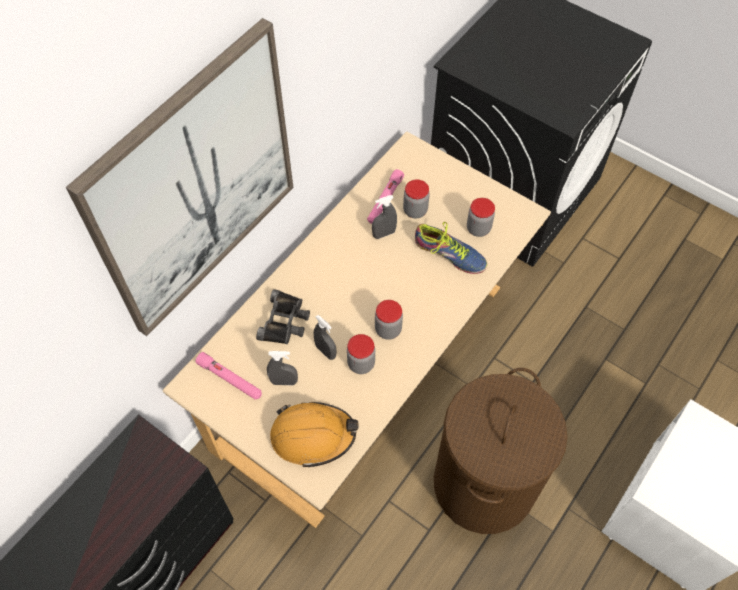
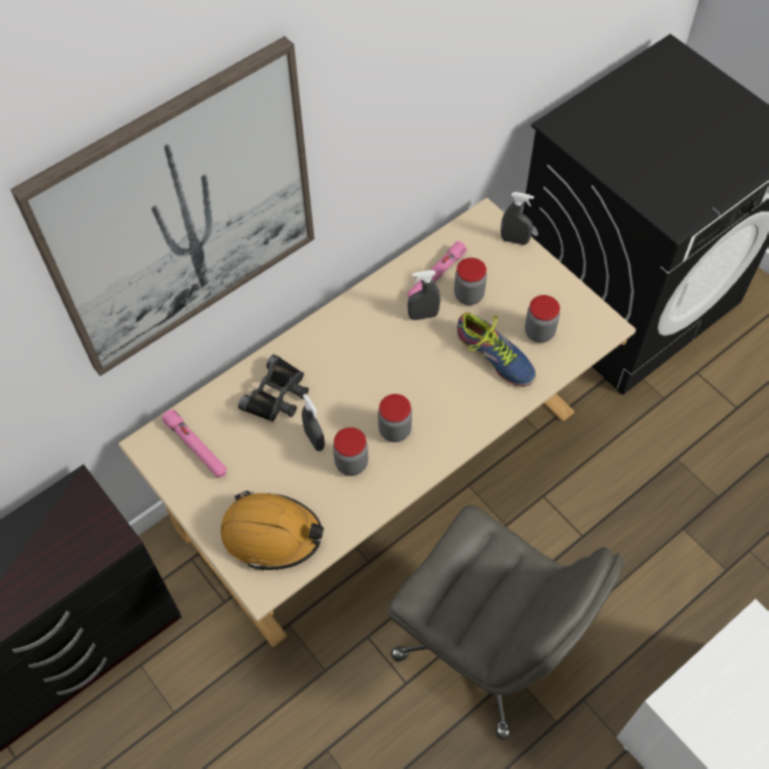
camera: 15 degrees right, 0 degrees up
grey spray bottle [267,351,298,385] -> grey spray bottle moved to [501,192,534,245]
brown laundry basket [434,368,568,534] -> grey office chair [388,505,624,740]

